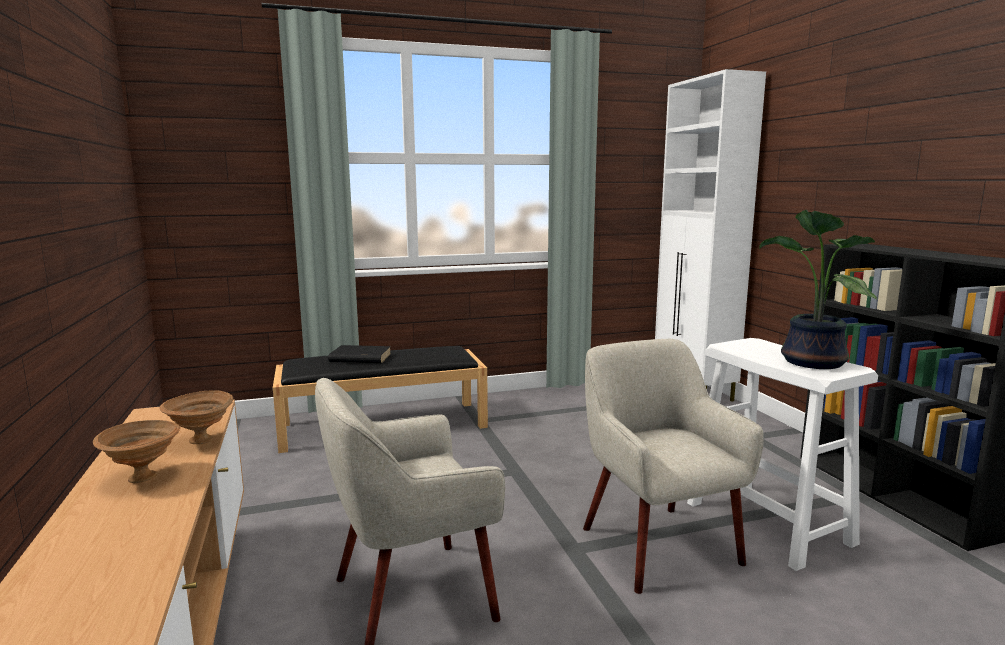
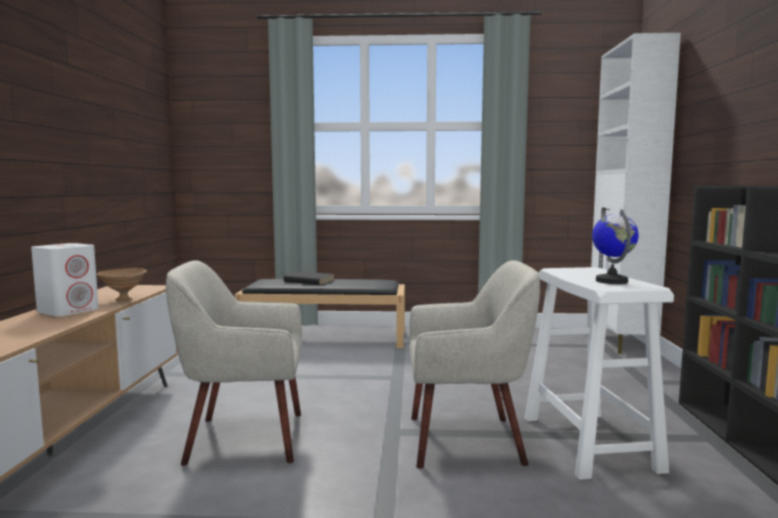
camera: 20 degrees right, 5 degrees down
brown bowl [93,420,180,483] -> white speaker [31,243,99,317]
beige armchair [583,339,764,594] -> beige armchair turned 90 degrees clockwise [409,260,540,469]
potted plant [759,210,877,369] -> globe [592,209,639,284]

